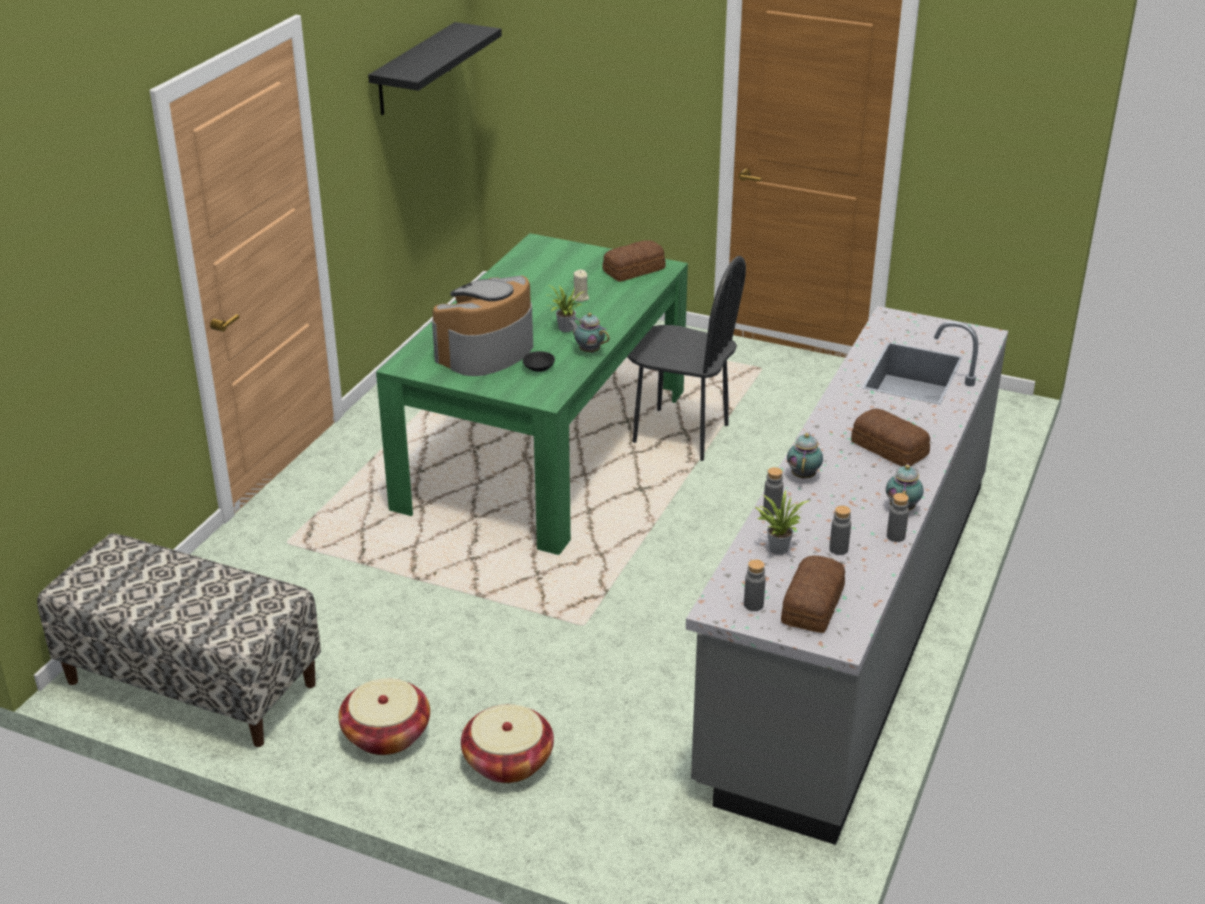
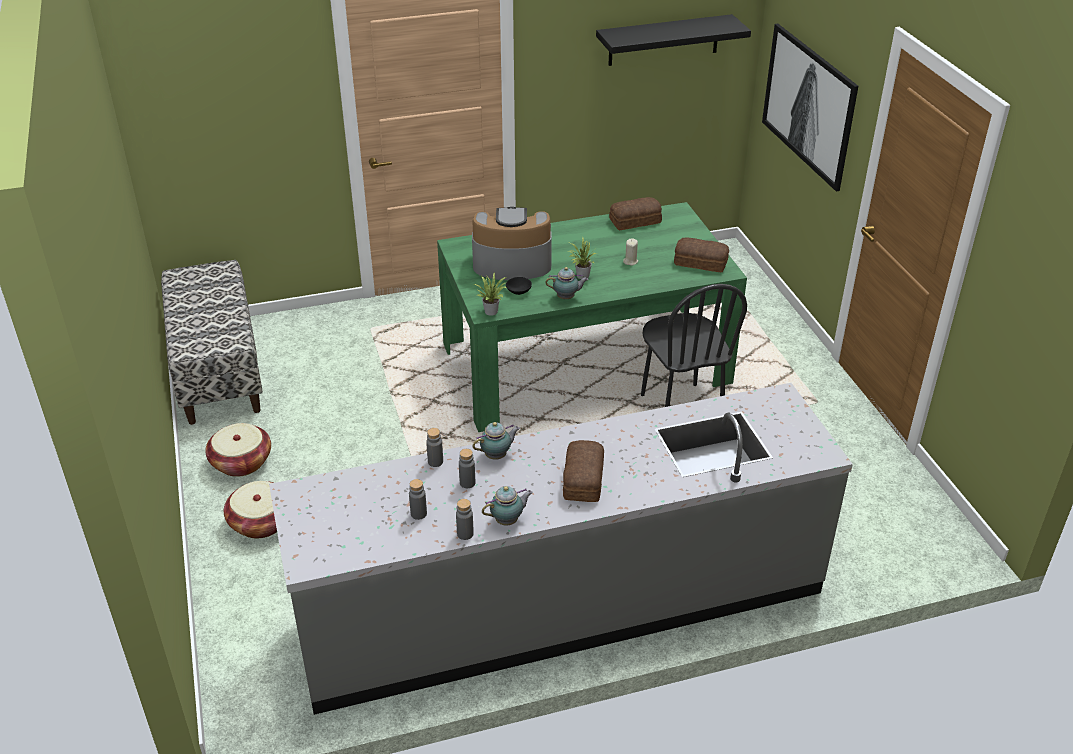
camera: 50 degrees right, 5 degrees up
teapot [568,313,610,353] -> teapot turned 90 degrees clockwise [545,267,588,299]
grey bottle [744,560,766,611] -> grey bottle moved to [459,449,475,488]
potted plant [754,490,810,555] -> potted plant moved to [474,273,507,315]
bread [781,556,845,633] -> bread moved to [609,197,662,230]
none -> picture [762,23,858,192]

